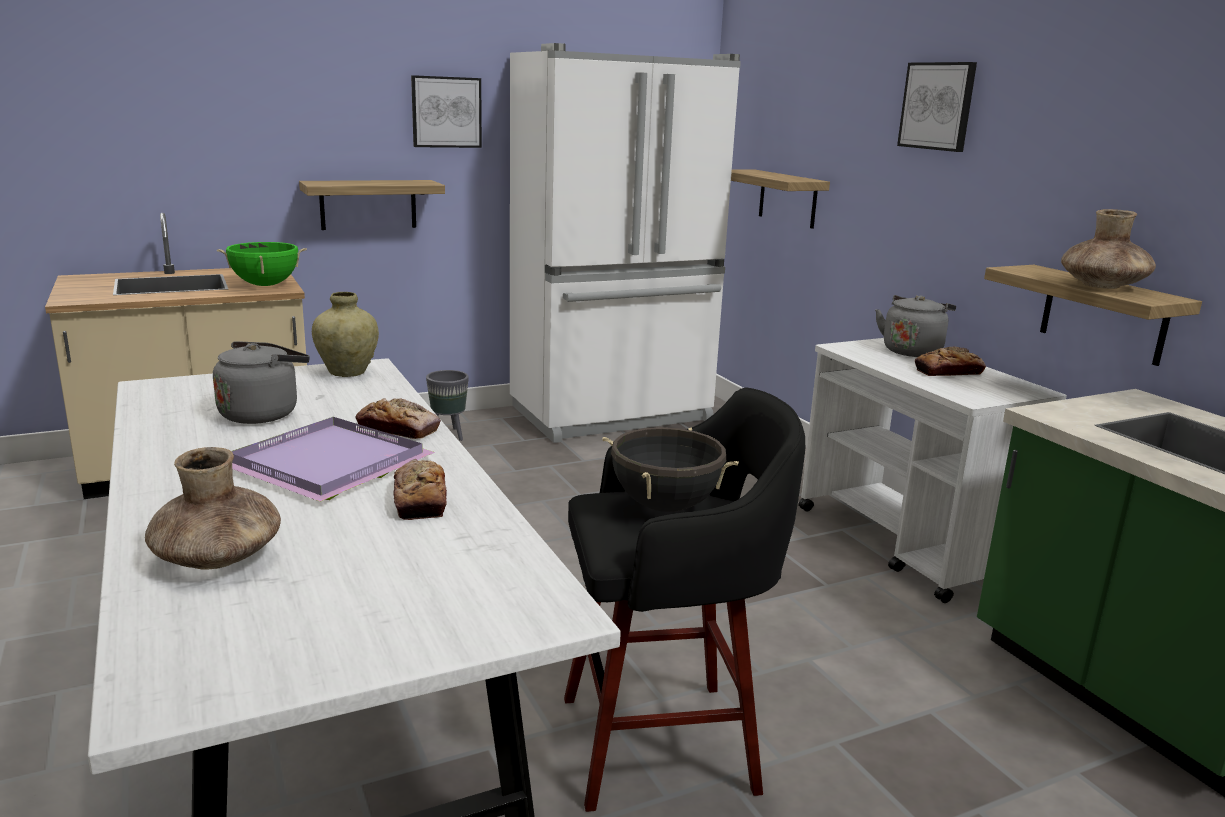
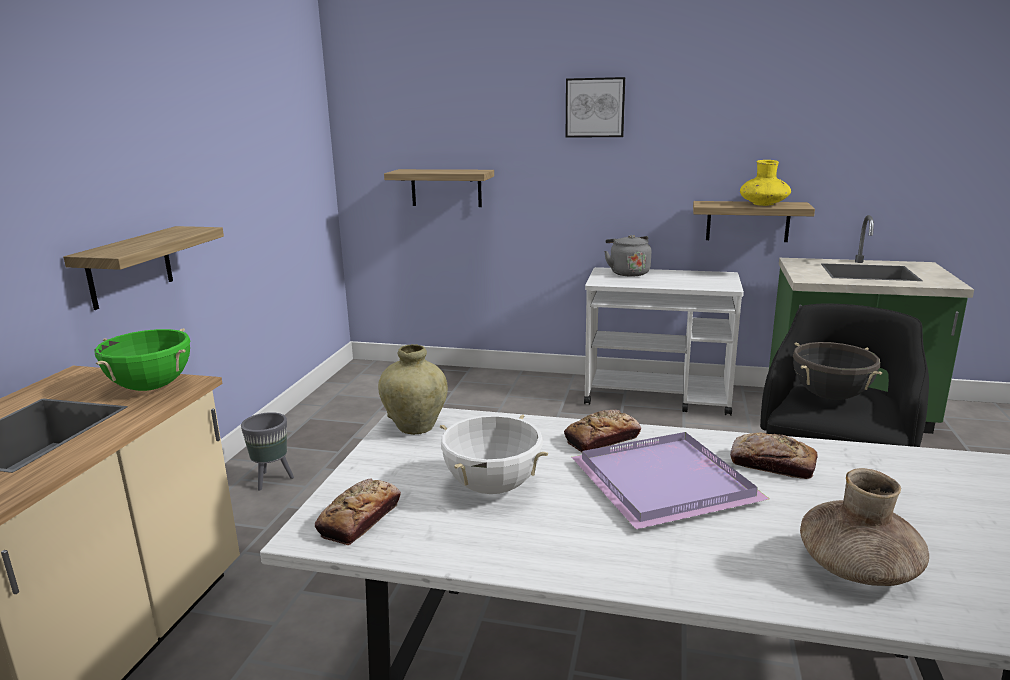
camera: 50 degrees left, 0 degrees up
grey kettle [213,341,310,424] -> white cooking pot [440,415,548,494]
picture [411,75,482,148] -> none
white fridge [510,43,741,443] -> none
bread [915,347,986,376] -> bread moved to [315,478,401,545]
brown vase [1061,209,1156,289] -> yellow vase [740,160,791,206]

